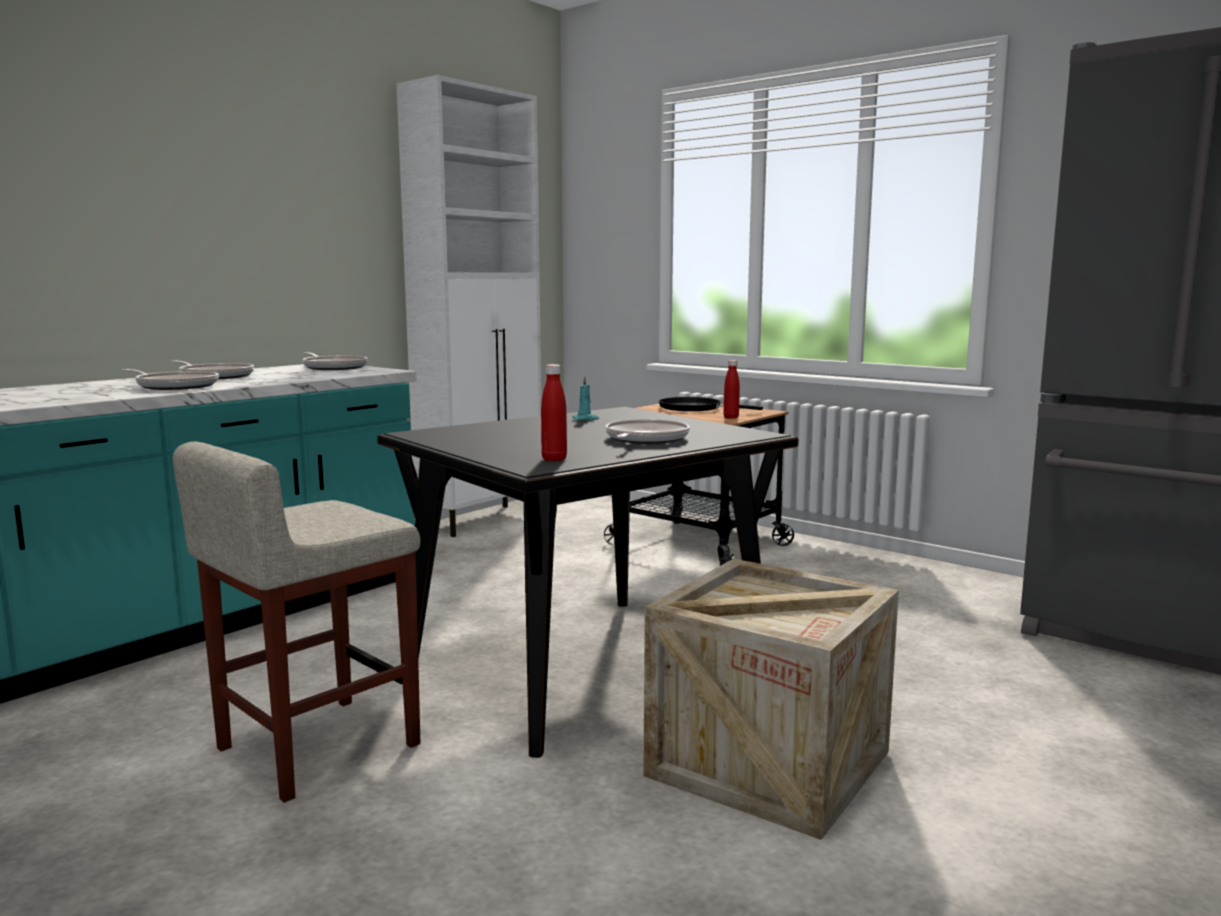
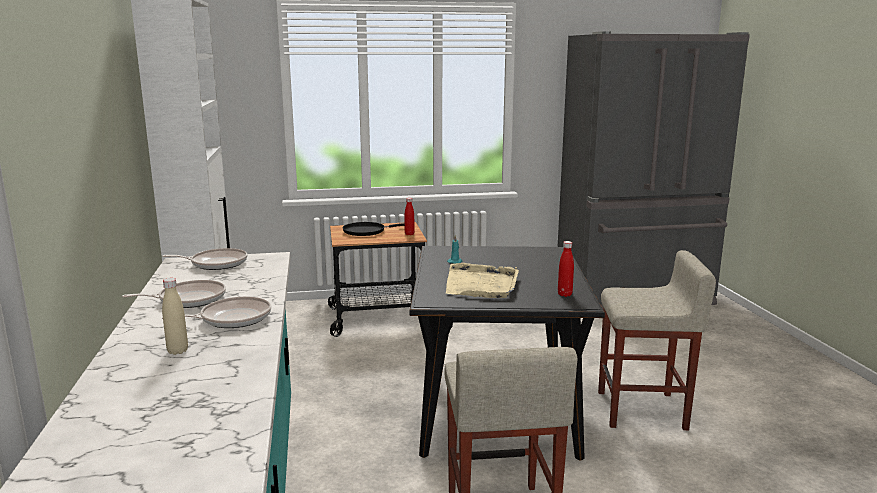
camera: 50 degrees left, 5 degrees up
frying pan [605,419,690,444] -> none
crate [643,559,899,840] -> beige stool [598,250,716,430]
none -> beige bottle [162,278,188,355]
none -> beige tray [446,263,519,298]

